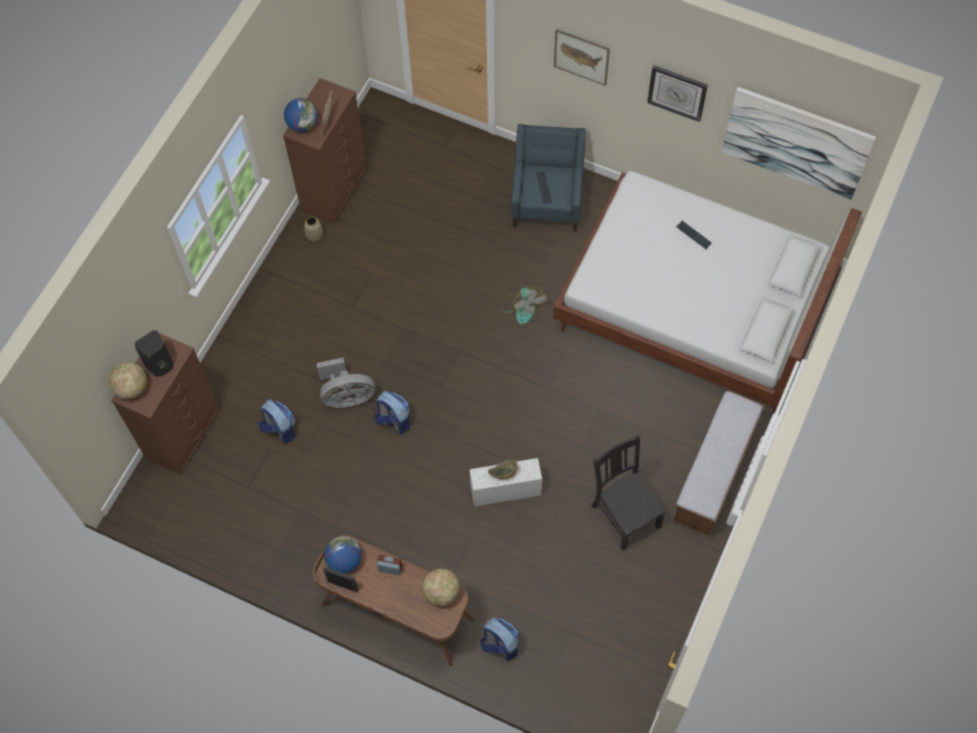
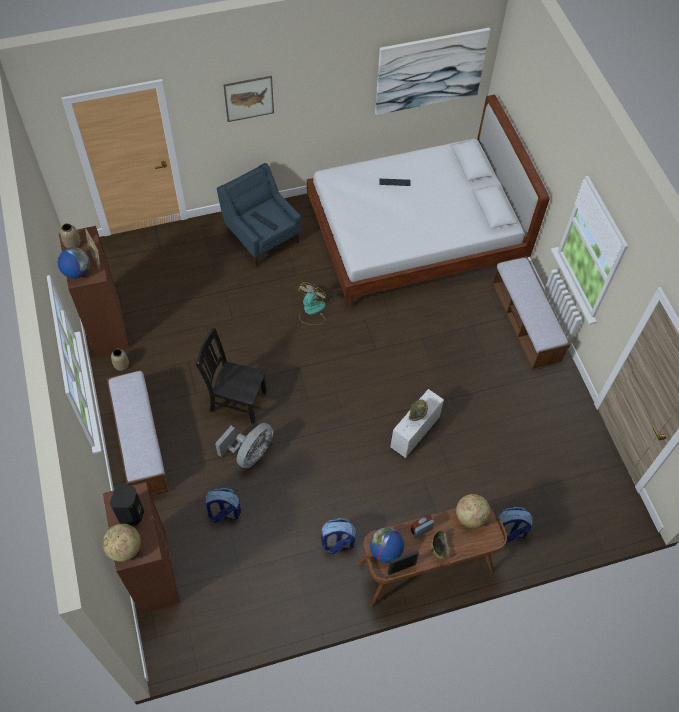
camera: 45 degrees left, 5 degrees down
backpack [374,391,410,434] -> backpack moved to [320,518,356,554]
fan [501,287,547,325] -> fan turned 90 degrees counterclockwise [298,282,326,325]
black chair [591,434,666,551] -> black chair moved to [195,326,267,424]
wall clock [647,65,708,122] -> none
none -> vase [60,223,81,248]
none -> bench [107,370,169,495]
none -> bowl [431,530,450,559]

